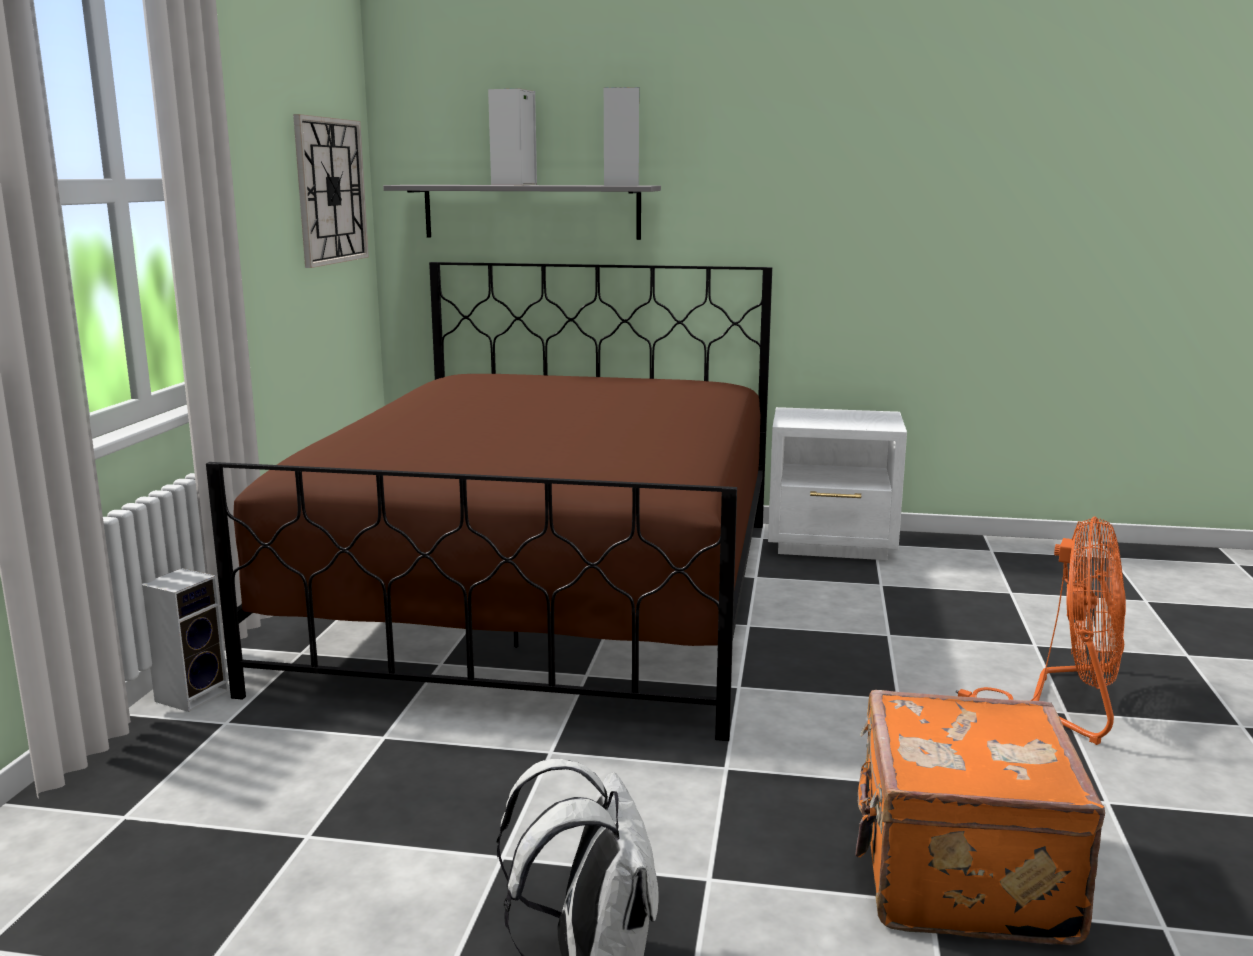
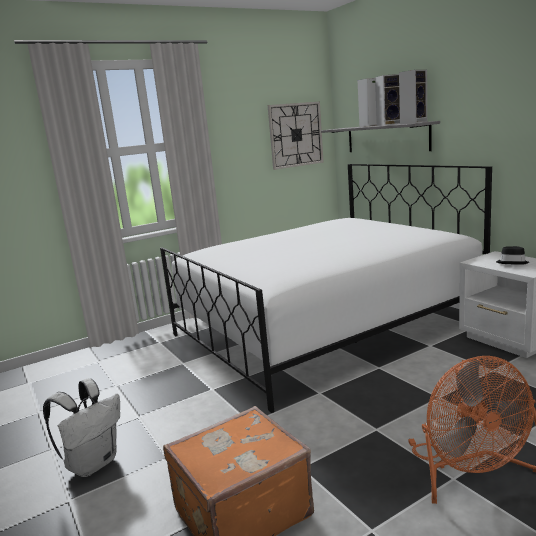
camera: 50 degrees right, 0 degrees up
speaker [142,568,229,712] -> speaker moved to [375,74,400,126]
brown bed [206,262,772,741] -> white bed [160,164,492,413]
none -> black hat [496,246,529,265]

